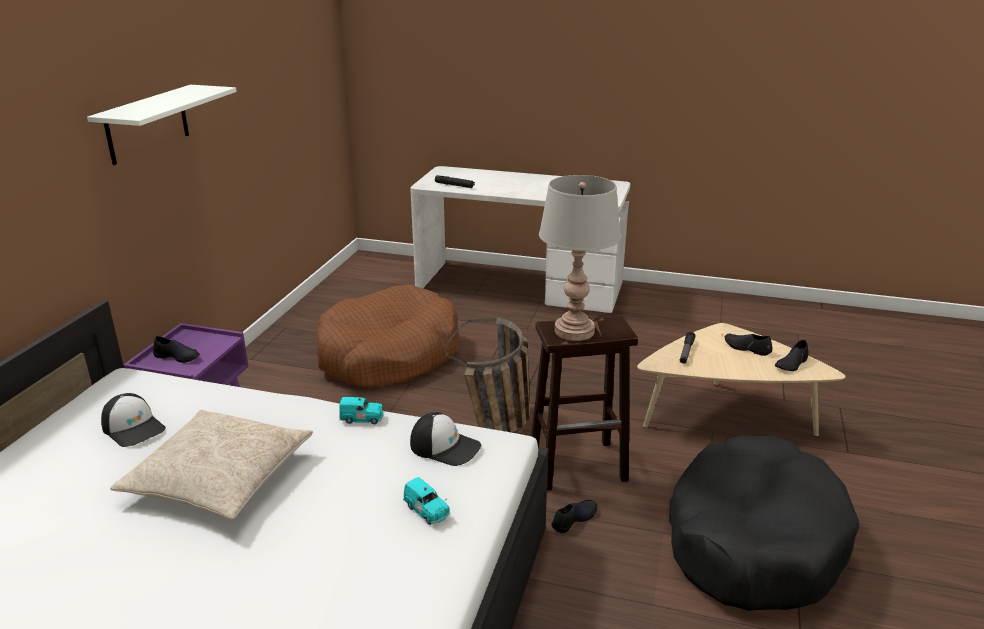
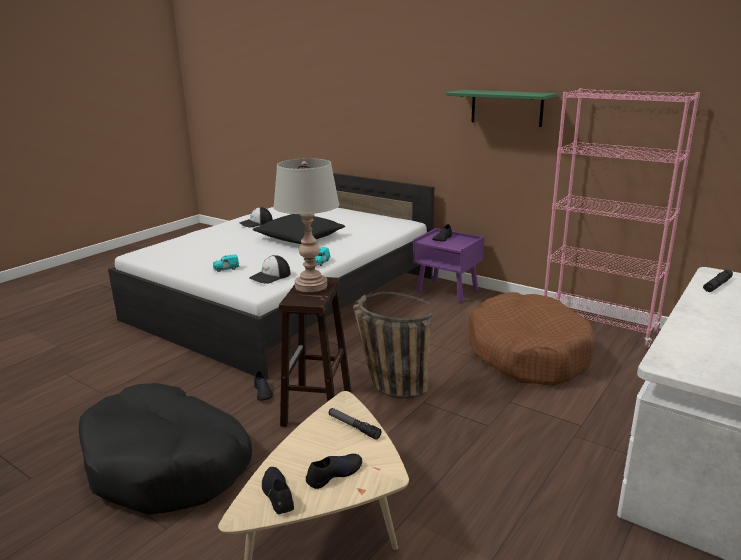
camera: 110 degrees right, 5 degrees down
white shelf [87,85,237,165] -> green shelf [446,90,557,127]
cap [101,393,166,447] -> cap moved to [239,207,273,227]
beige pillow [110,410,313,519] -> black pillow [253,214,345,244]
none -> pink bookcase [544,88,700,348]

